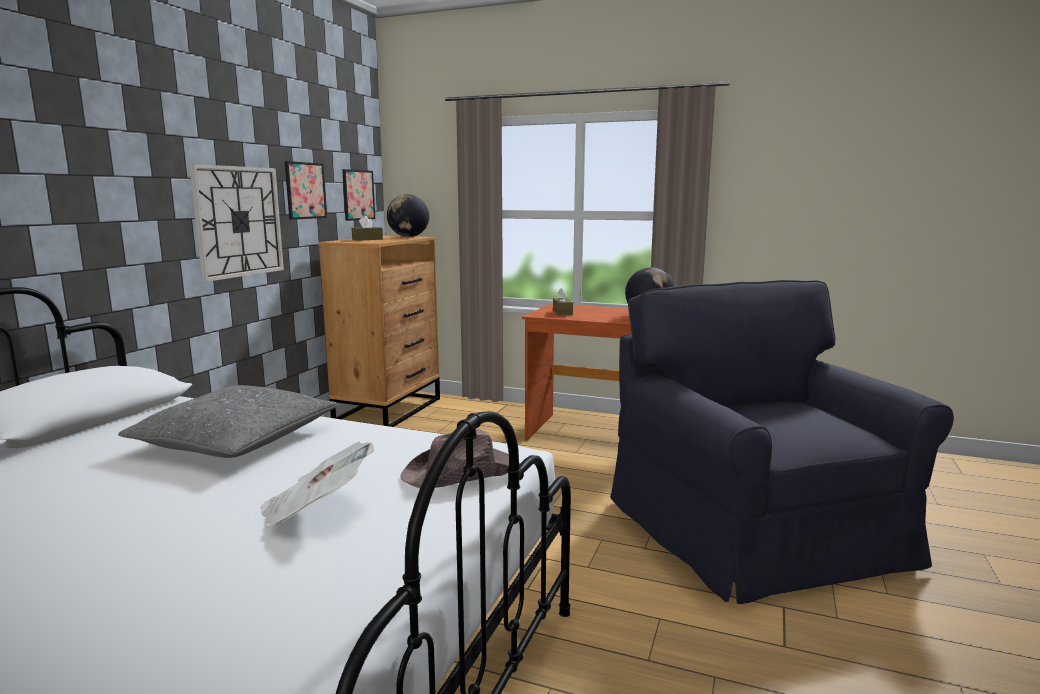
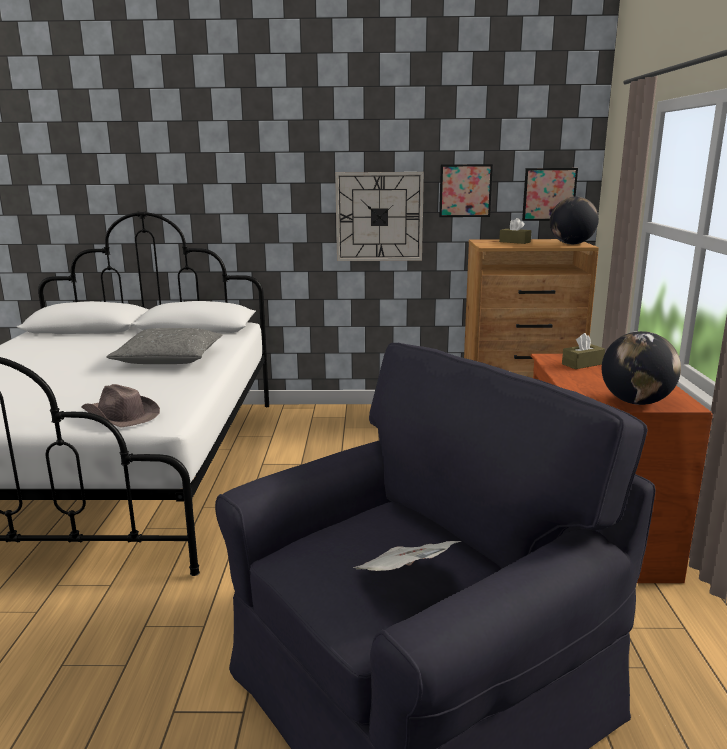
camera: 70 degrees right, 5 degrees up
newspaper [260,442,374,528] -> newspaper moved to [353,541,461,571]

